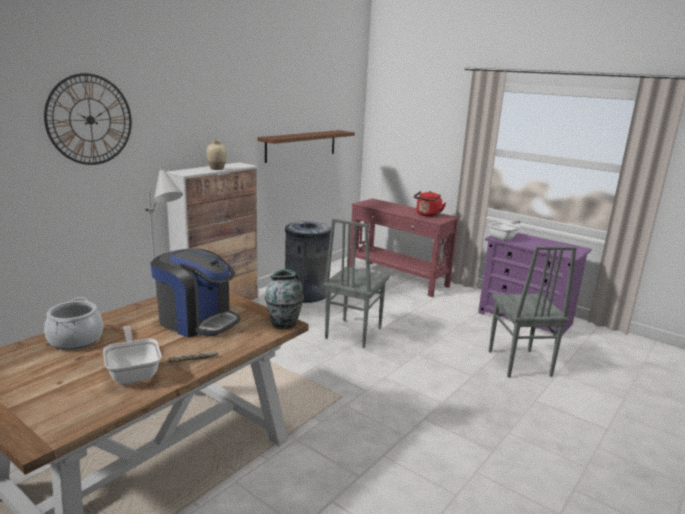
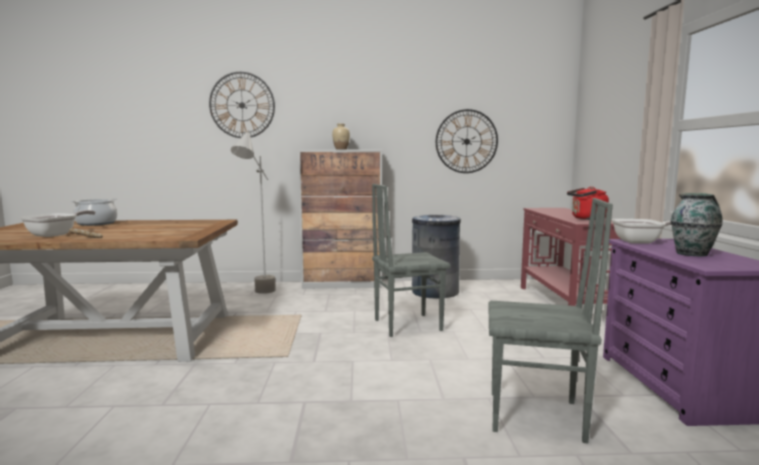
camera: 50 degrees right, 10 degrees down
coffee machine [150,249,241,338] -> none
brown shelf [257,130,355,163] -> wall clock [436,109,498,173]
vase [265,269,304,329] -> vase moved to [670,193,723,256]
grey chair [489,246,577,378] -> grey chair turned 120 degrees counterclockwise [488,198,613,443]

